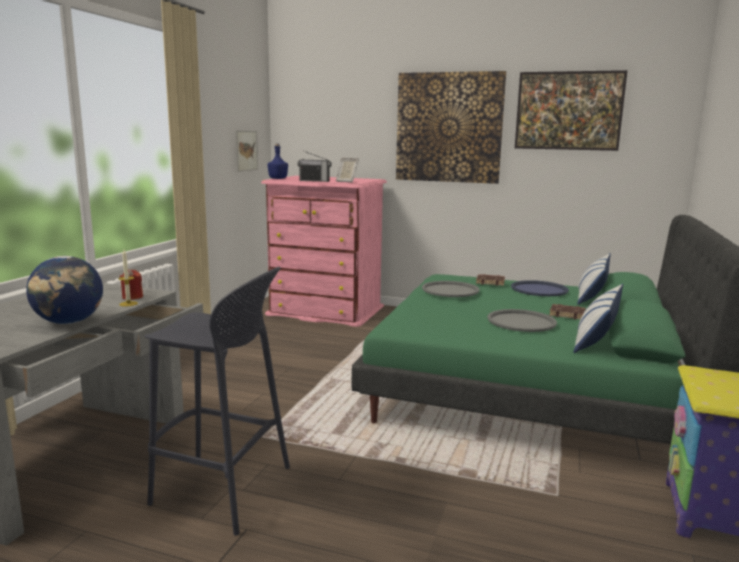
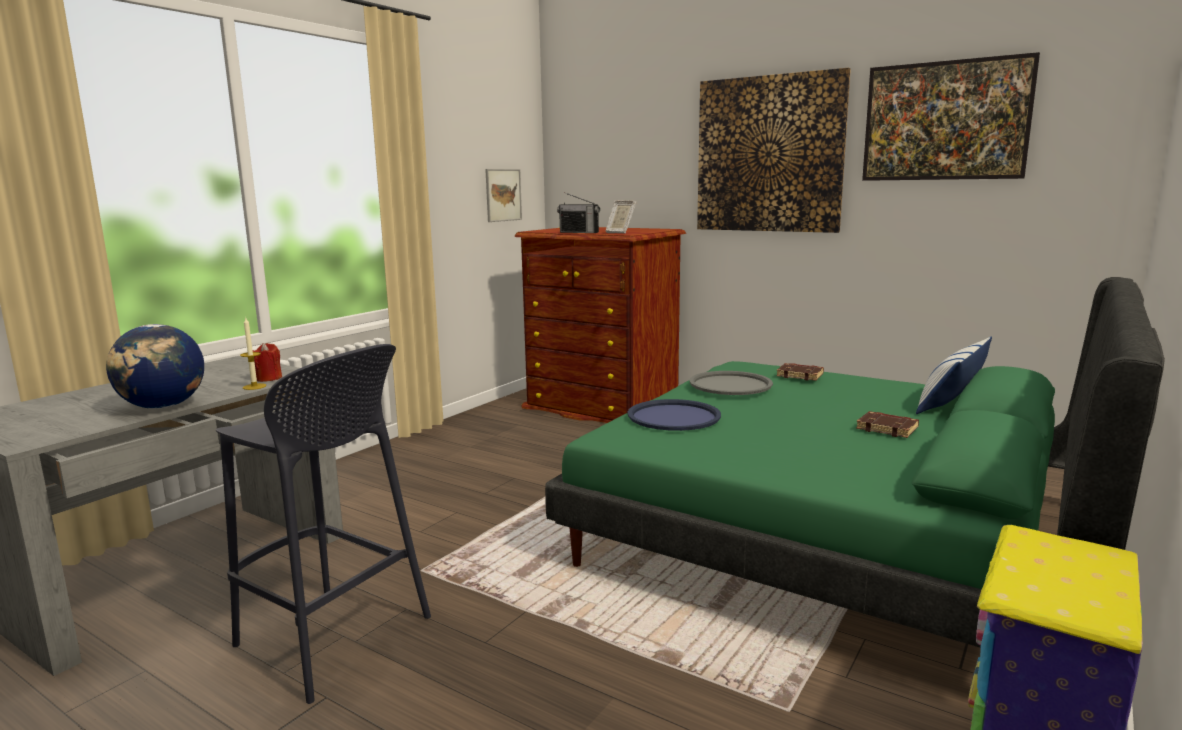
camera: 15 degrees right, 0 degrees up
pink dresser [261,176,387,327] -> brown dresser [515,227,686,423]
blue bottle [268,144,288,179] -> none
grey tray [487,309,557,332] -> none
blue tray [511,280,569,296] -> blue tray moved to [627,399,721,431]
pillow [574,284,623,353] -> none

